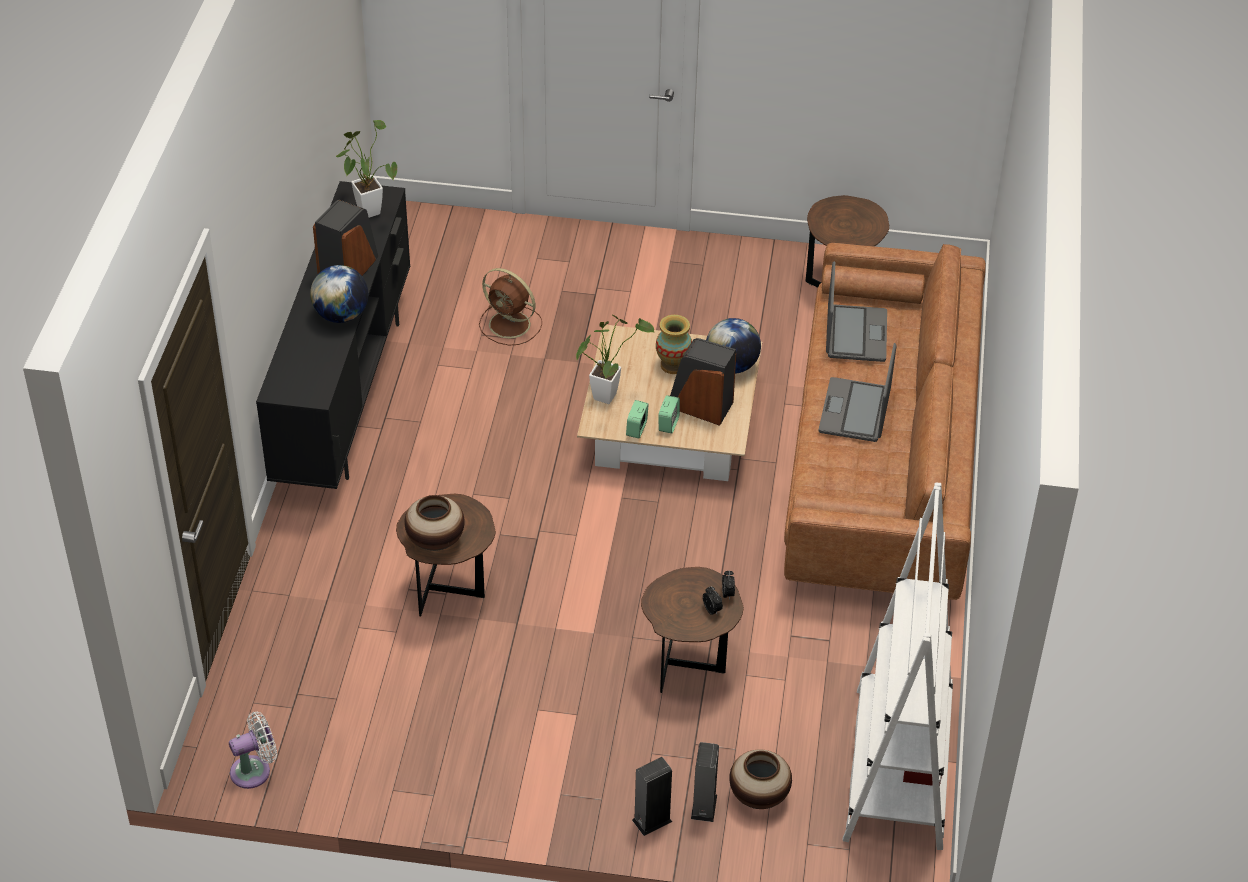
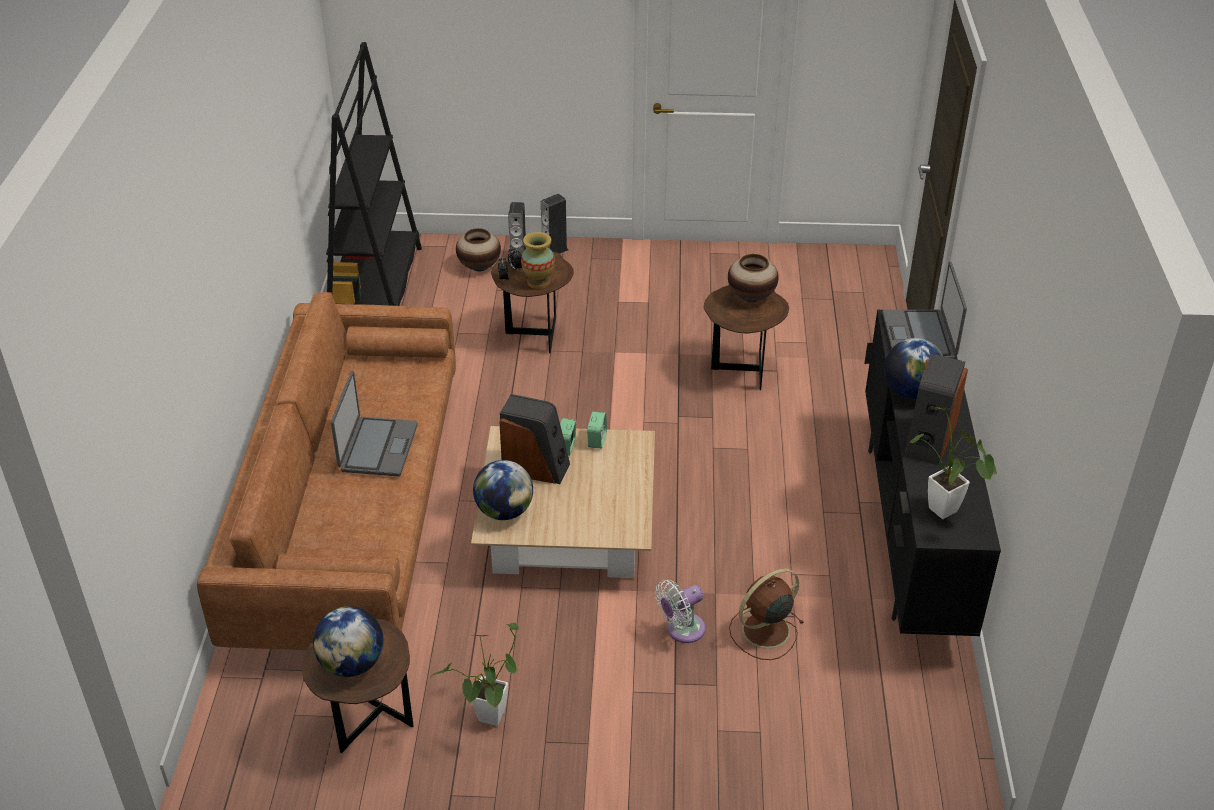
camera: 175 degrees right, 5 degrees down
white fan [229,712,277,789] -> white fan moved to [655,580,705,643]
brown fan [479,268,542,346] -> brown fan turned 60 degrees counterclockwise [729,569,804,660]
potted plant [576,315,654,404] -> potted plant moved to [430,622,519,726]
vase [656,315,692,374] -> vase moved to [521,232,555,289]
laptop [826,261,887,362] -> laptop moved to [882,262,967,359]
white bookcase [842,483,953,850] -> black bookcase [326,42,422,306]
none -> globe [313,606,384,677]

